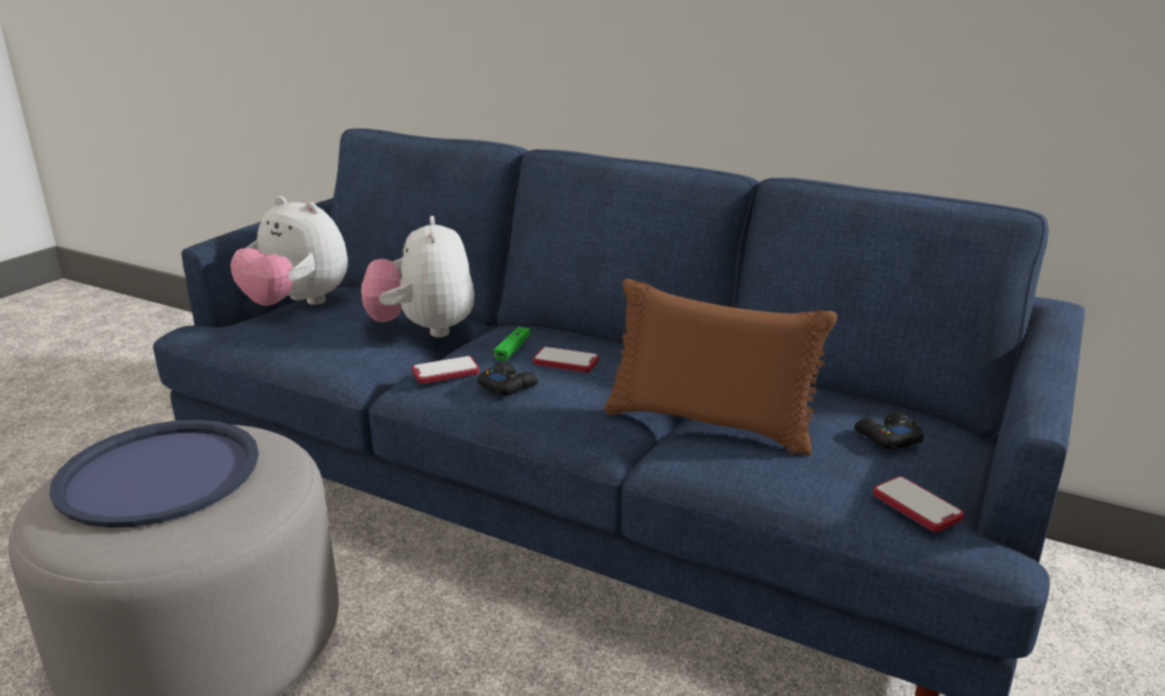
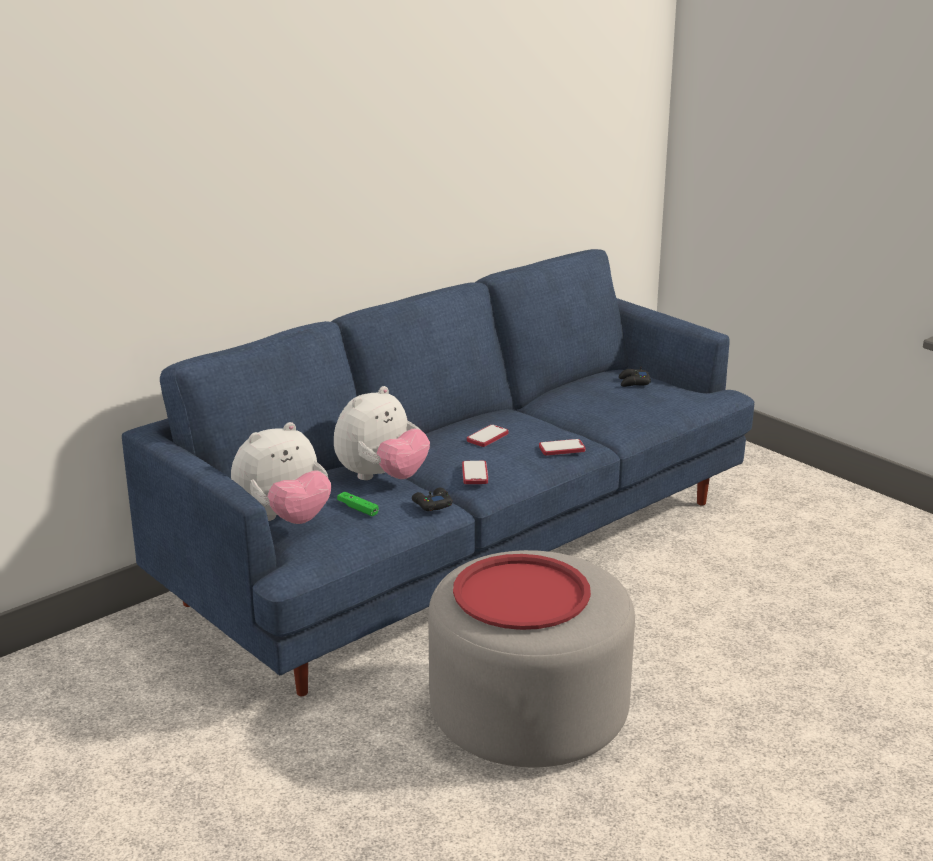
camera: 70 degrees left, 0 degrees up
blue tray [49,420,259,528] -> red tray [453,554,591,630]
plush toy [361,216,475,337] -> plush toy turned 60 degrees counterclockwise [334,386,430,480]
black game controller [477,362,538,396] -> black game controller moved to [412,488,453,511]
green game controller [494,327,531,361] -> green game controller moved to [337,491,378,516]
brown pillow [604,279,837,456] -> none
phone [873,476,964,532] -> phone moved to [539,439,586,456]

